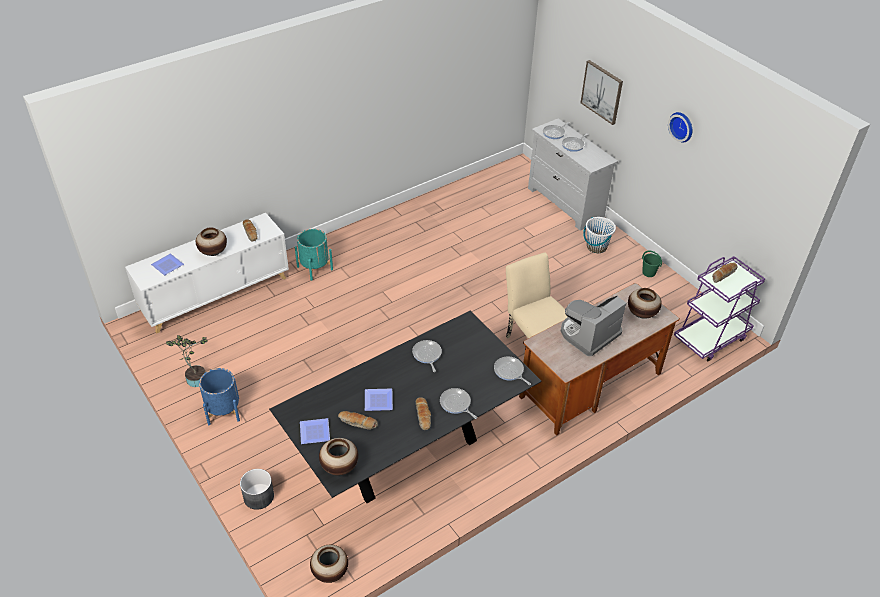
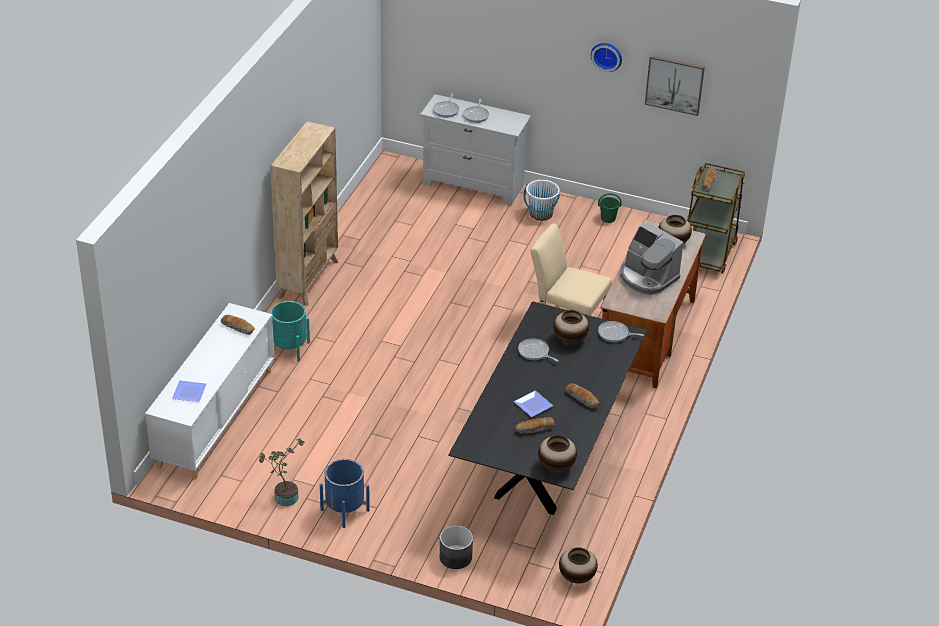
camera: 35 degrees left, 5 degrees down
vase [196,227,227,256] -> vase moved to [553,310,589,344]
plate [300,418,330,444] -> none
frying pan [440,388,477,419] -> none
coffee machine [561,296,626,356] -> coffee machine turned 60 degrees counterclockwise [620,222,683,295]
picture [581,60,623,125] -> picture moved to [645,55,705,116]
purple cart [674,256,765,361] -> brown cart [687,163,745,274]
none -> beige bookcase [270,121,339,306]

